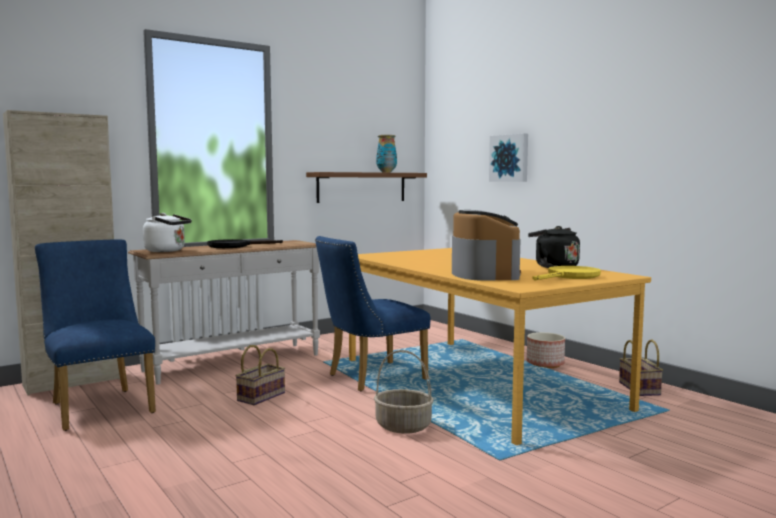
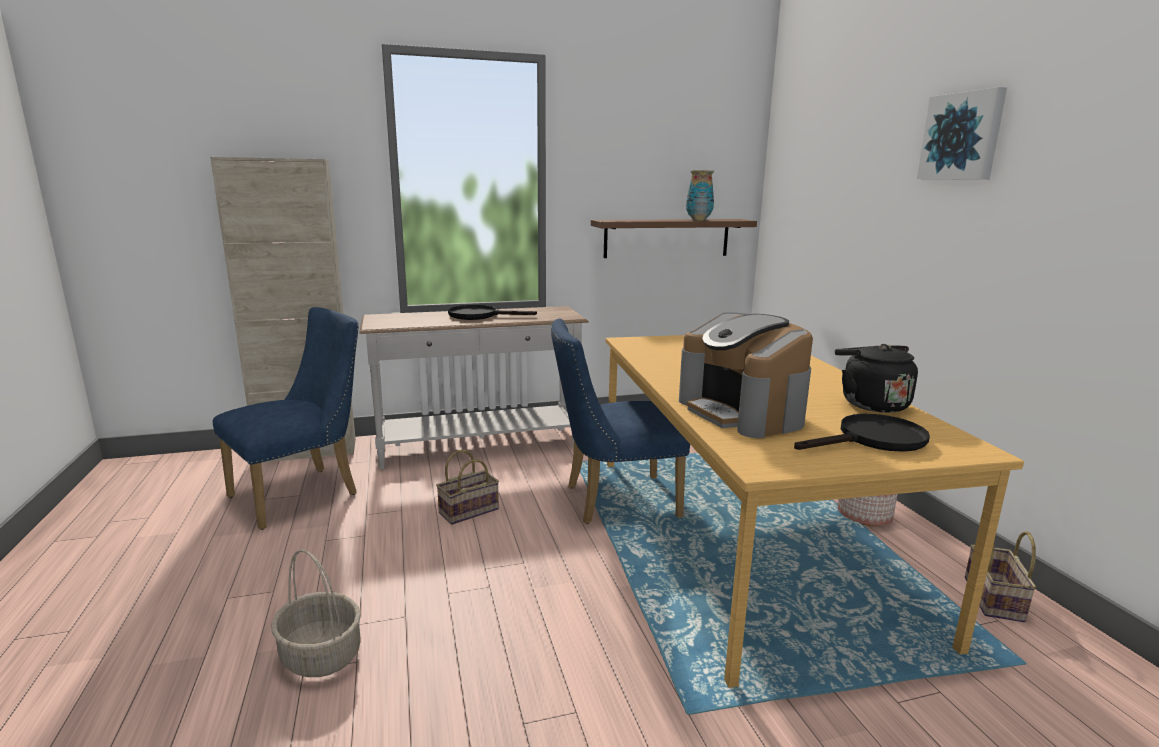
camera: 20 degrees right, 10 degrees up
blue chair [35,239,156,431] -> blue chair turned 60 degrees clockwise [213,307,359,530]
white kettle [143,213,192,252] -> none
basket [374,350,434,434] -> basket moved to [271,550,361,677]
coffee machine [452,210,521,281] -> coffee machine turned 135 degrees clockwise [679,313,813,438]
picture [489,133,528,182] -> picture moved to [917,87,1007,180]
yellow frying pan [533,266,601,280] -> black frying pan [794,414,930,452]

